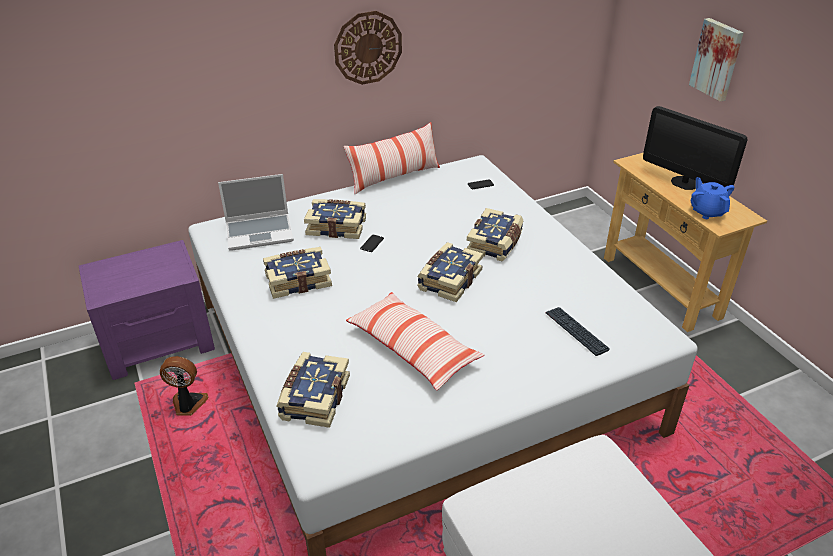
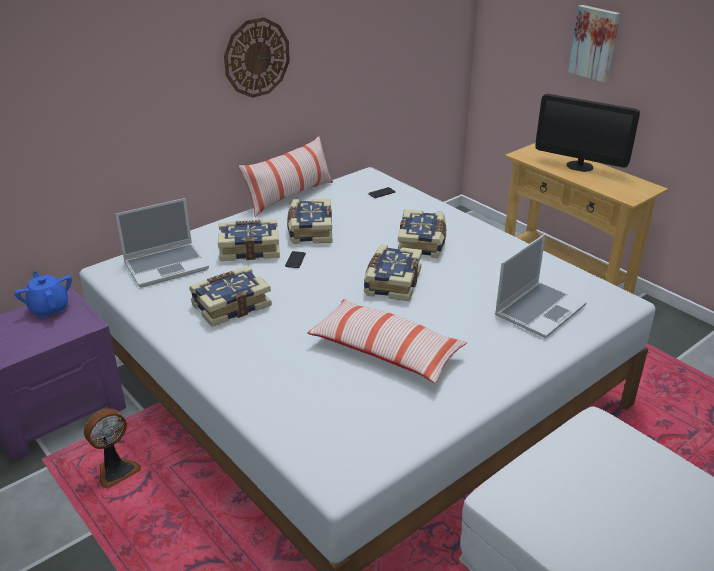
camera: 15 degrees left, 5 degrees down
fan [160,356,208,416] -> fan turned 150 degrees clockwise [84,408,141,489]
book [276,352,350,428] -> book moved to [287,199,332,244]
keyboard [545,307,610,356] -> laptop [495,234,587,338]
blue teapot [691,177,734,219] -> blue teapot moved to [14,271,72,318]

